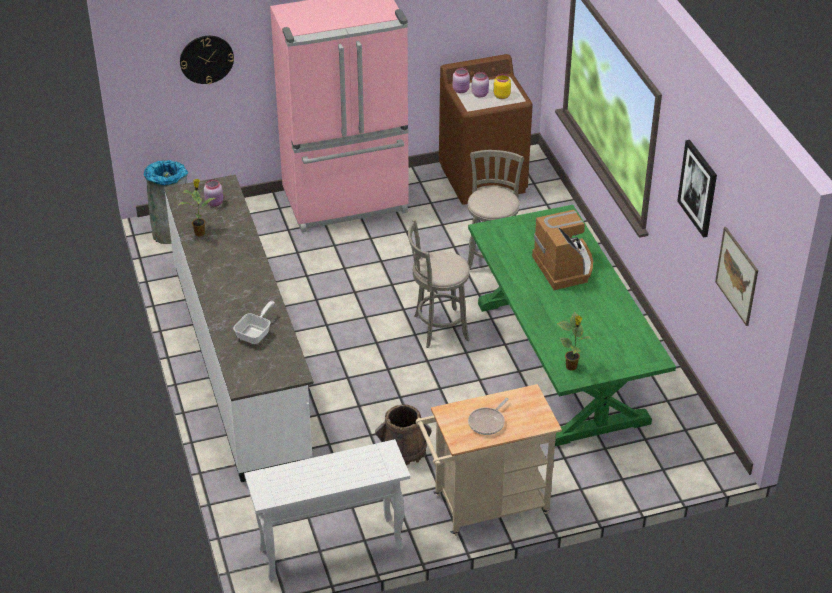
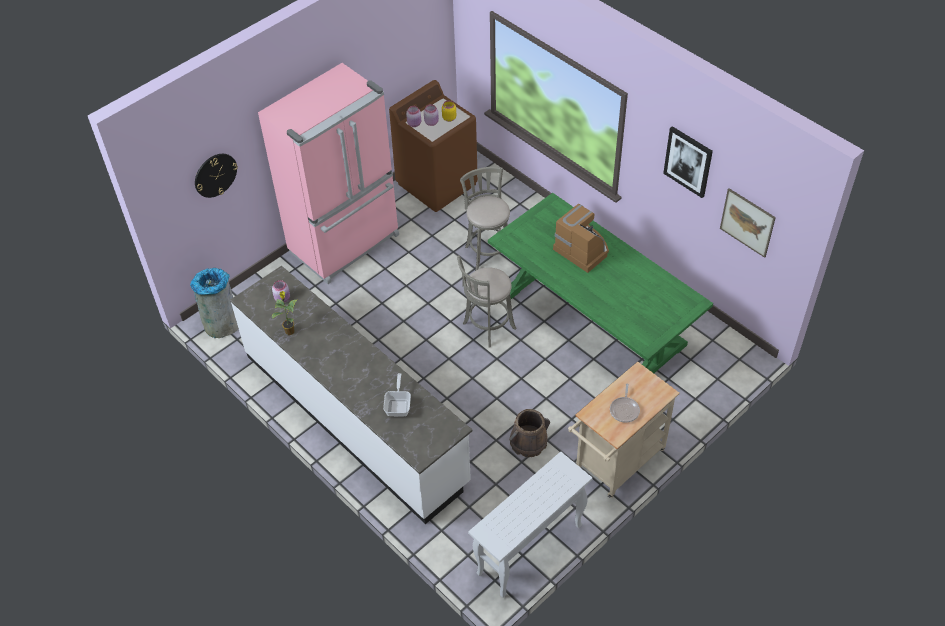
camera: 25 degrees left, 10 degrees up
potted plant [557,312,592,371] -> none

